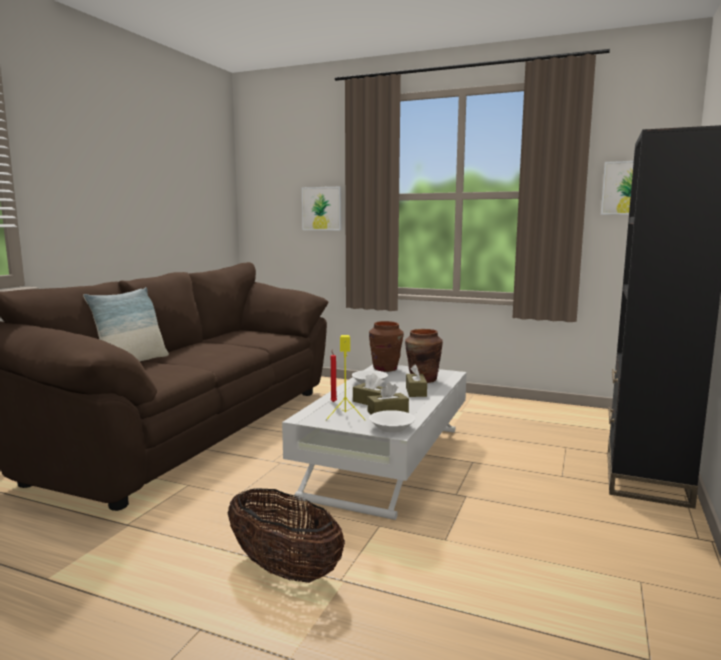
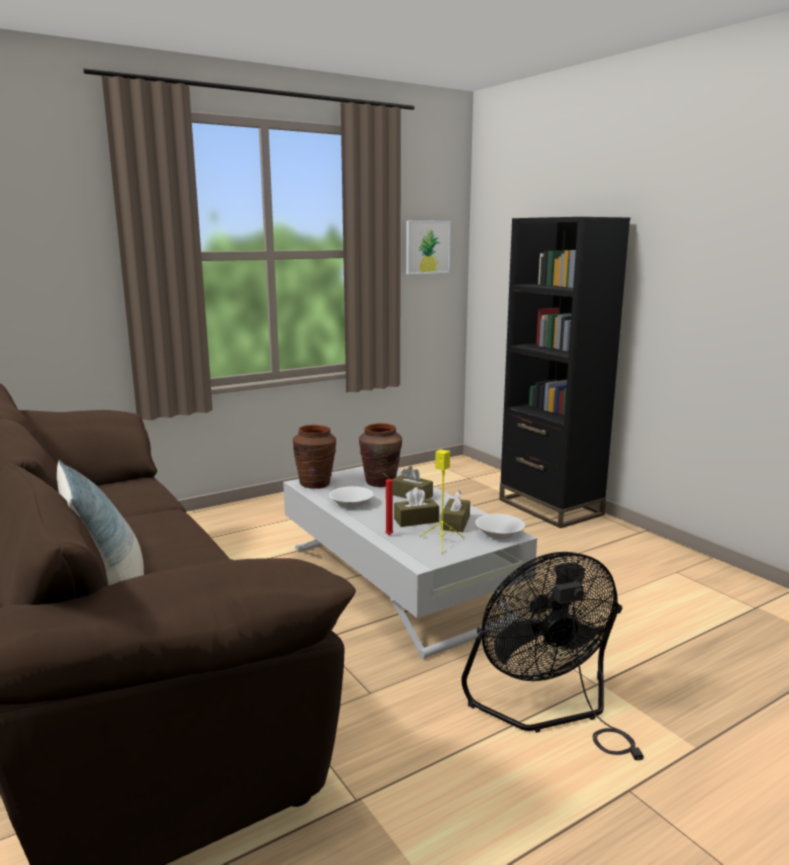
camera: 55 degrees left, 5 degrees up
basket [228,488,345,583] -> black fan [461,552,643,760]
picture [302,187,341,230] -> none

